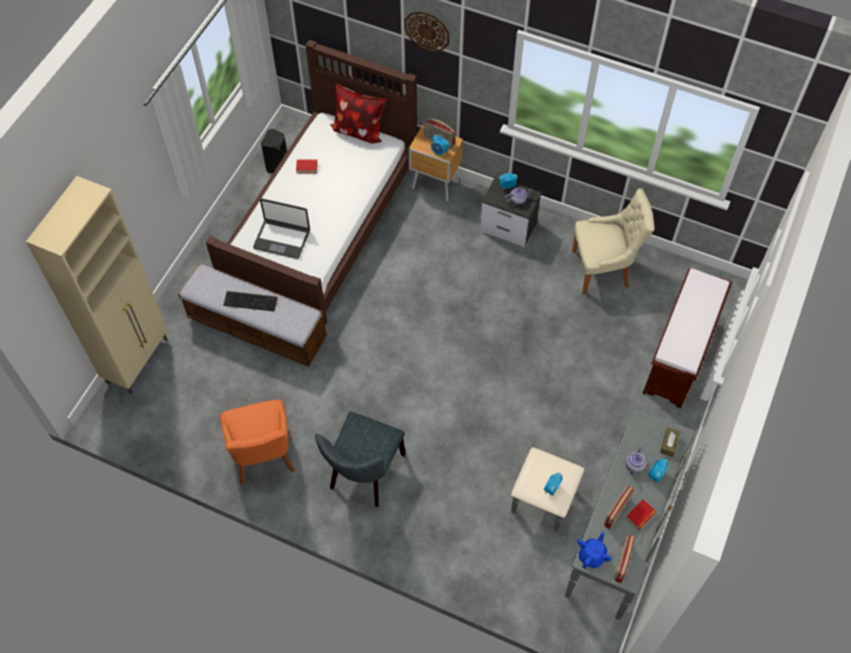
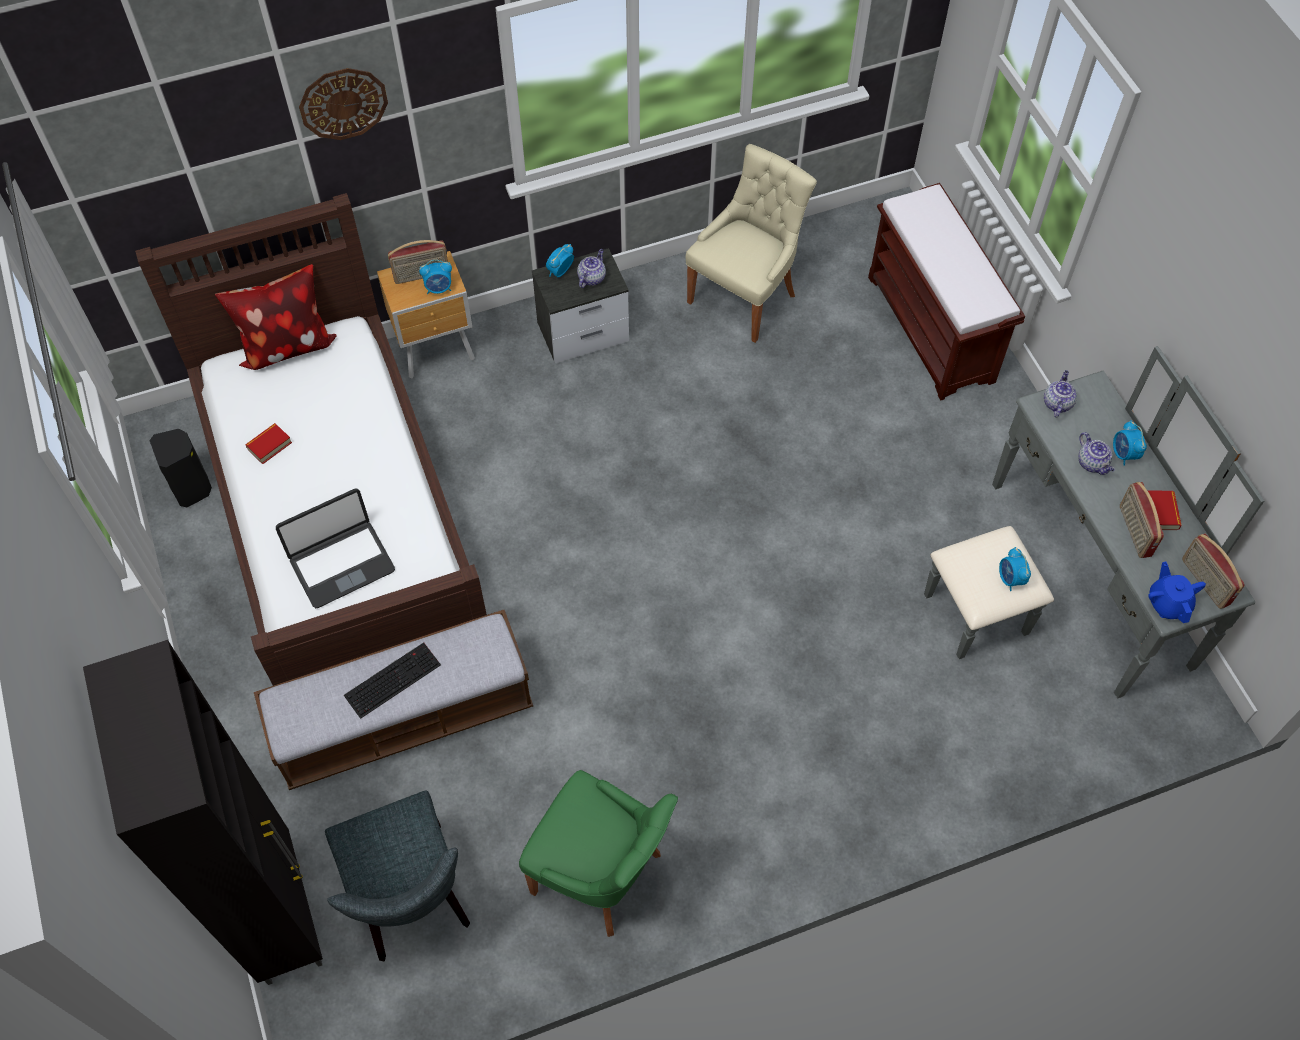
camera: 45 degrees left, 0 degrees up
beige cabinet [26,176,168,394] -> black cabinet [83,640,323,985]
orange chair [220,400,295,485] -> green chair [519,770,678,937]
grey chair [315,411,406,507] -> grey chair moved to [325,790,470,962]
brown tissue box [660,428,680,457] -> none
none -> teapot [1044,370,1077,418]

